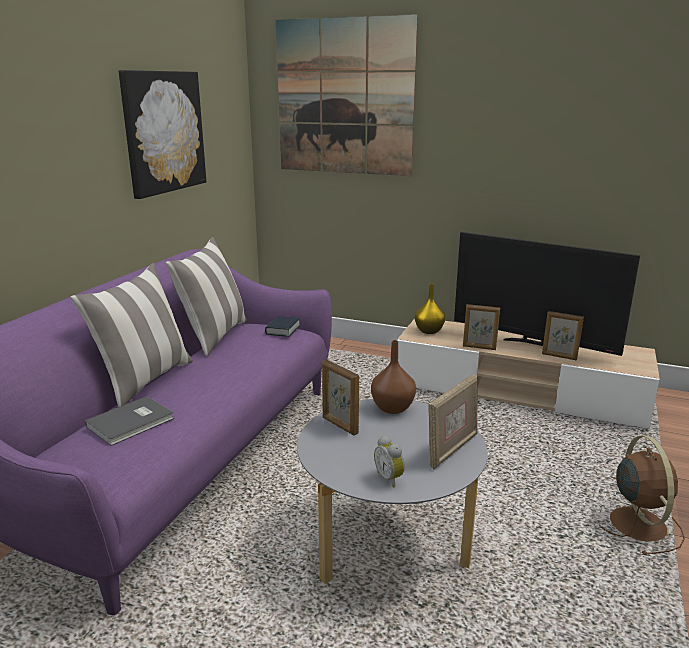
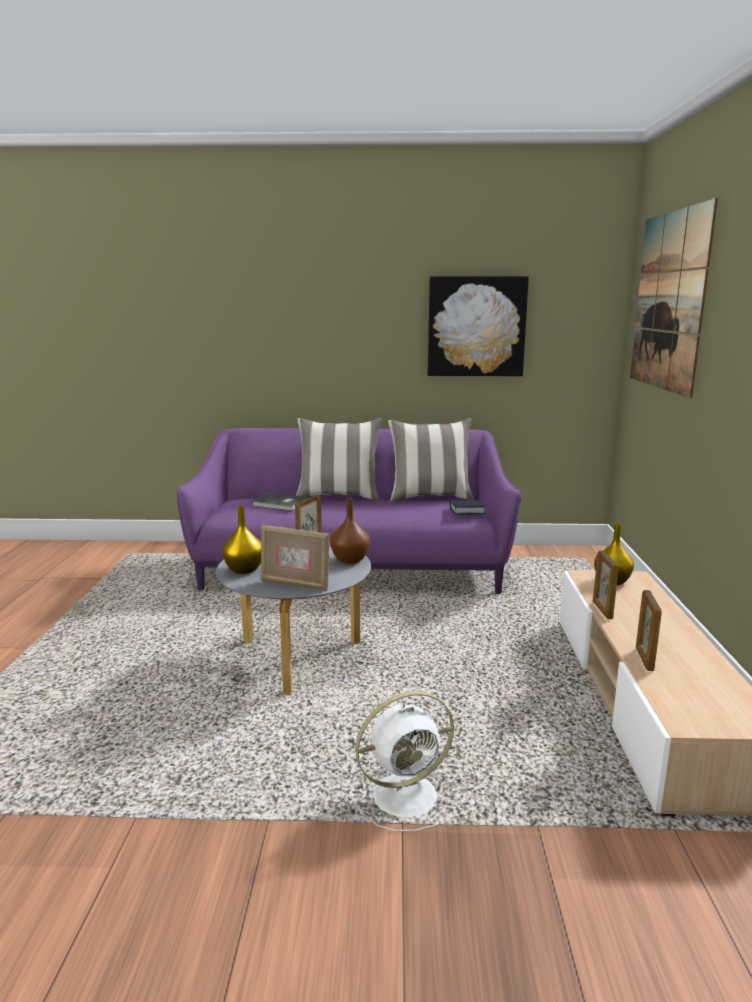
camera: 70 degrees right, 5 degrees down
alarm clock [374,435,405,488] -> yellow vase [222,505,261,574]
television [454,232,640,356] -> none
brown fan [599,436,685,555] -> white fan [348,691,454,832]

